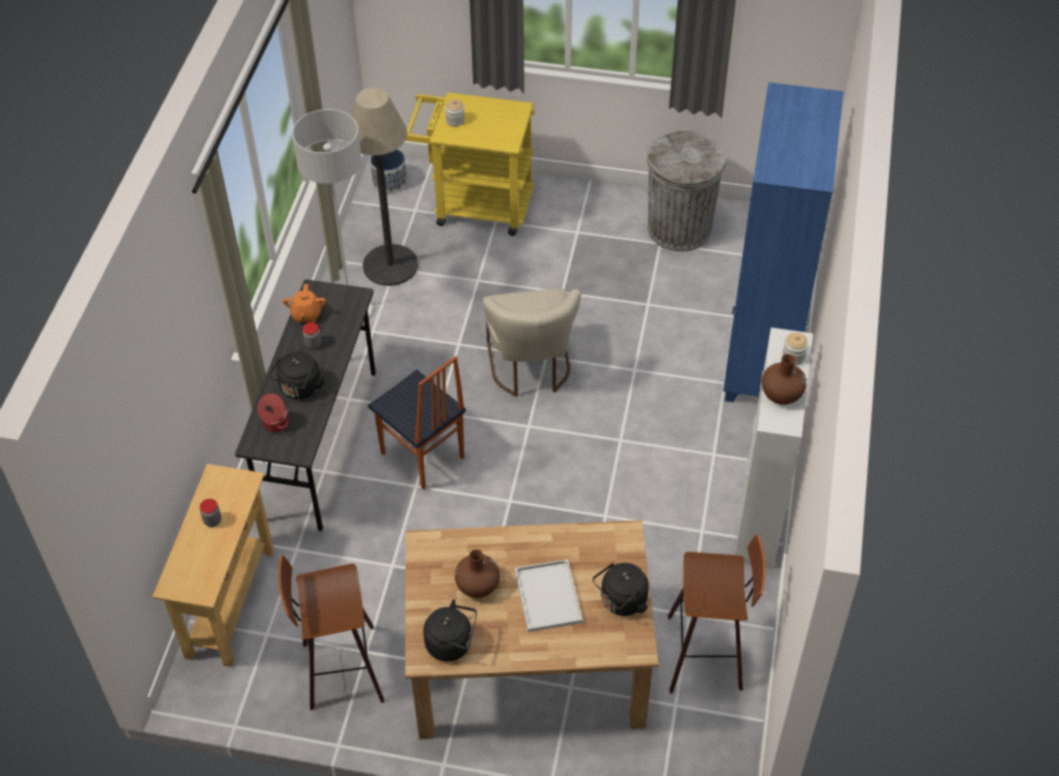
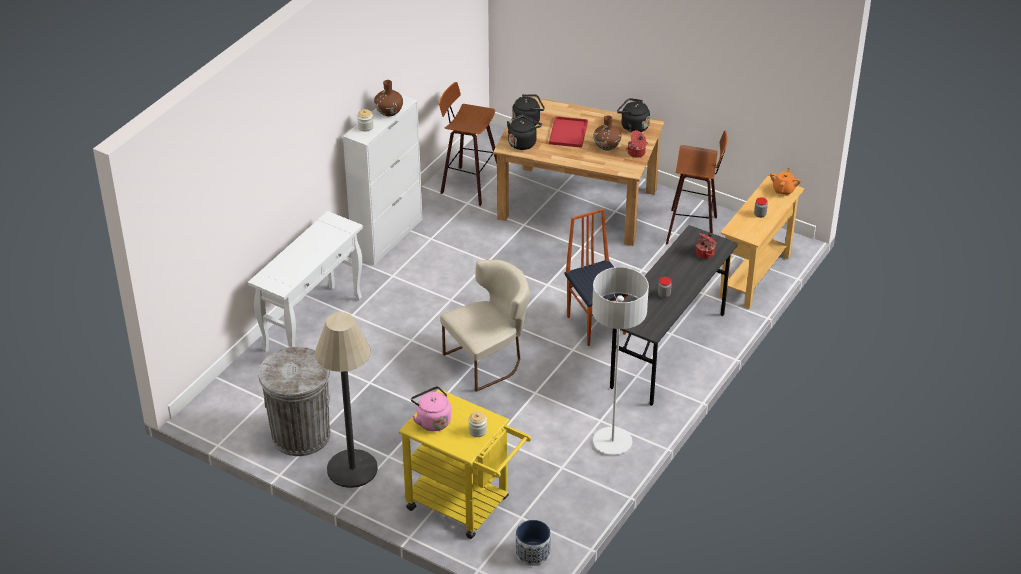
camera: 160 degrees left, 10 degrees down
black kettle [269,351,325,399] -> black kettle moved to [507,114,542,150]
orange teapot [283,284,326,322] -> orange teapot moved to [770,167,801,196]
floor lamp [347,88,418,286] -> floor lamp moved to [315,312,378,488]
beige chair [482,289,581,397] -> beige chair turned 45 degrees clockwise [440,260,530,392]
white tray [515,559,583,632] -> red tray [549,116,588,148]
blue bookcase [723,82,843,402] -> white console table [248,211,363,352]
none -> pink kettle [411,386,451,431]
none -> cooking pot [626,130,648,158]

